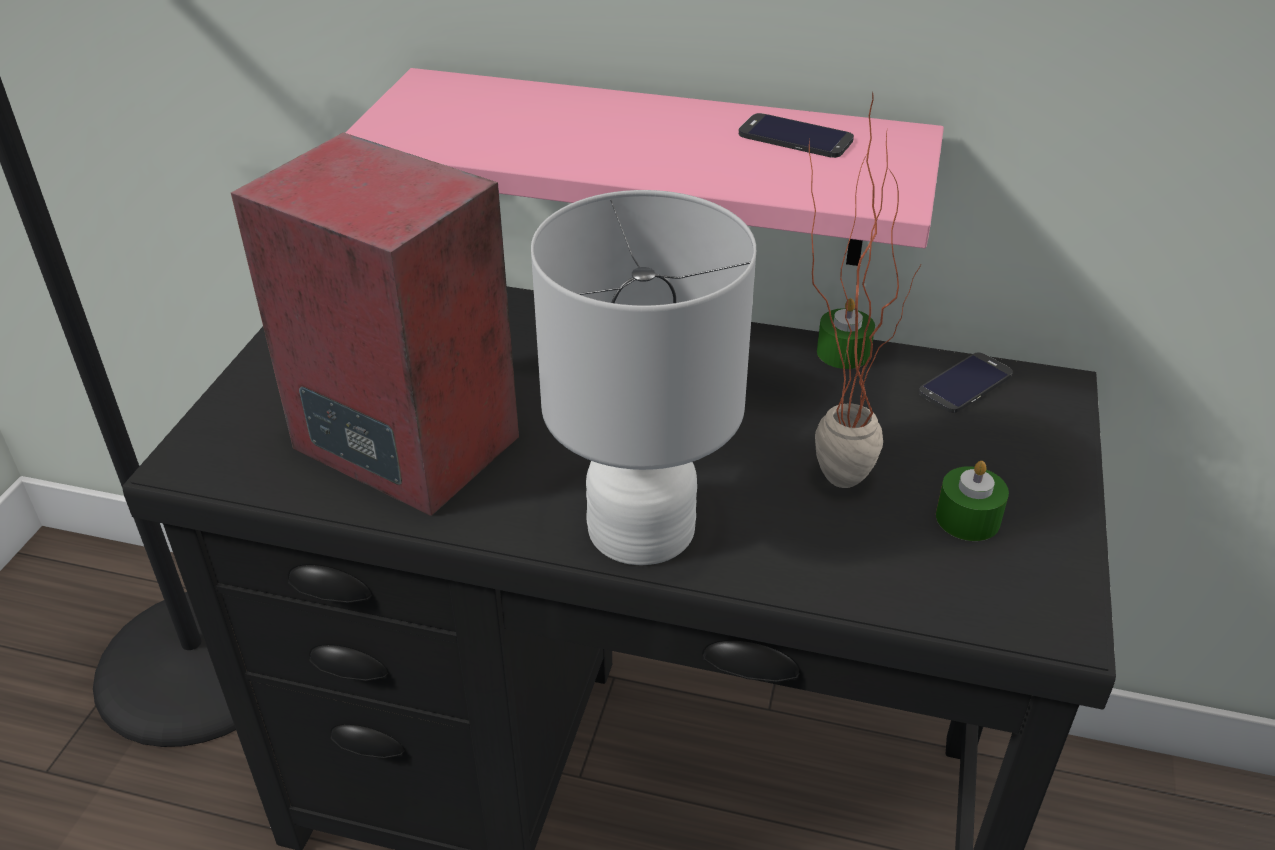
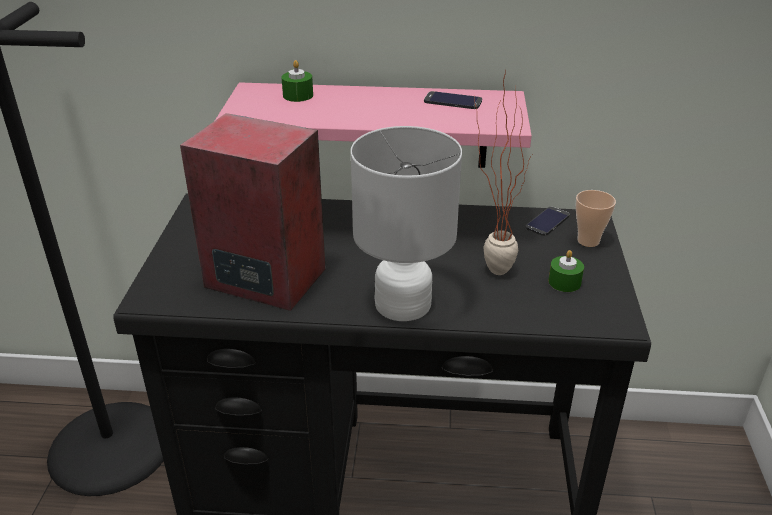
camera: 10 degrees left, 5 degrees down
green candle [817,298,875,369] -> green candle moved to [281,60,313,102]
none -> cup [576,190,616,247]

